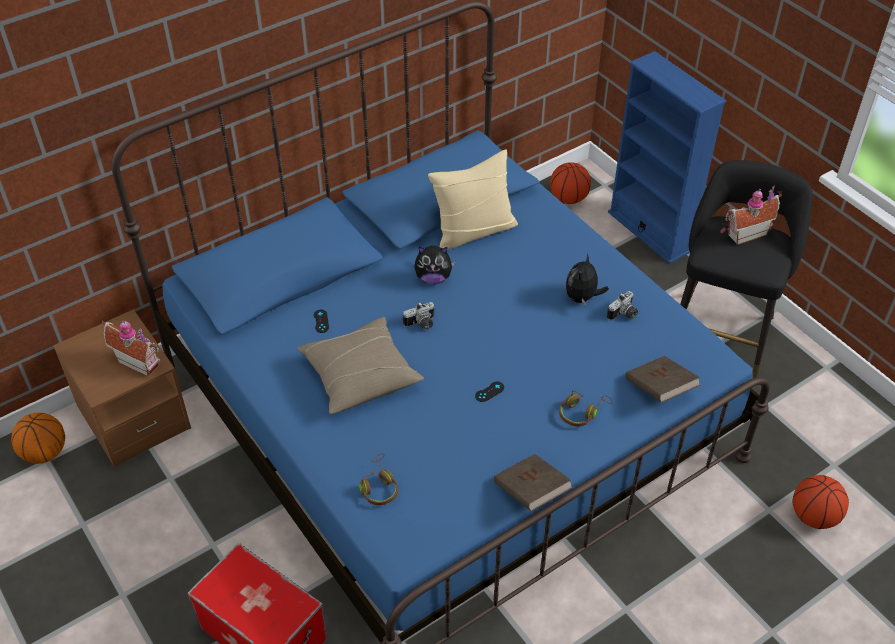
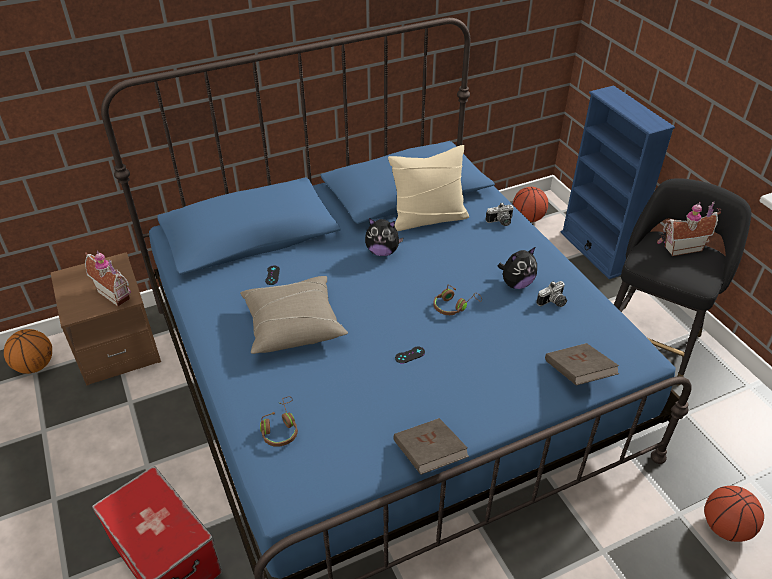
camera: 10 degrees right, 5 degrees down
camera [403,302,434,330] -> camera moved to [486,202,514,226]
brown headphones [559,390,612,427] -> brown headphones moved to [433,285,482,315]
plush toy [565,253,609,306] -> plush toy turned 150 degrees counterclockwise [498,247,537,289]

